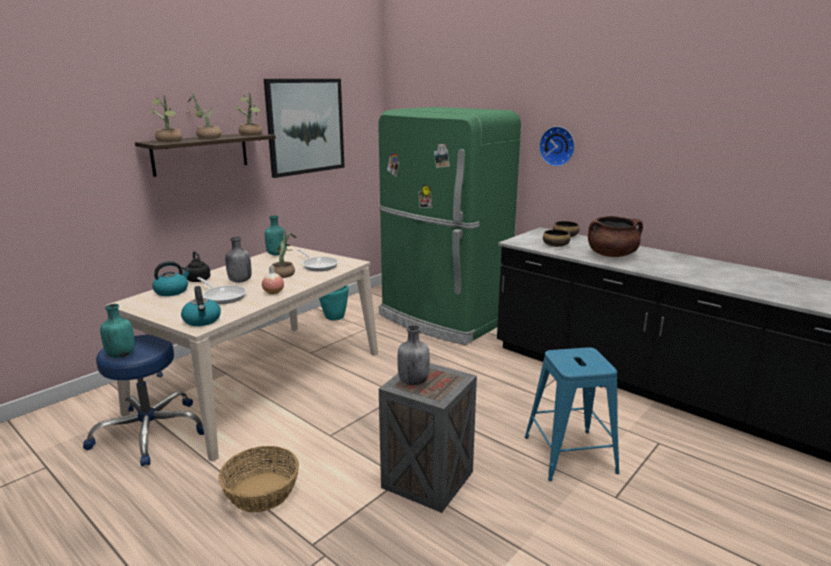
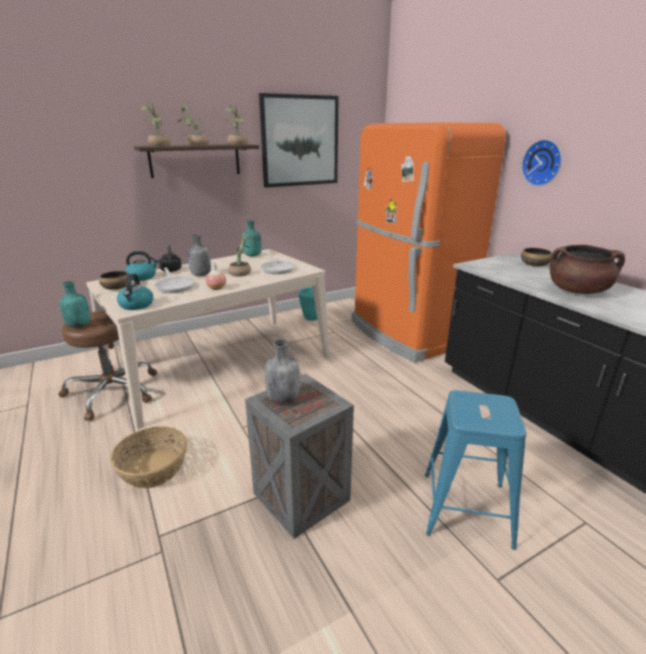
camera: 20 degrees right, 5 degrees up
blue stool [83,335,204,466] -> brown stool [58,311,157,421]
green fridge [378,107,521,345] -> orange fridge [352,122,506,362]
bowl [543,230,571,247] -> bowl moved to [99,271,129,290]

